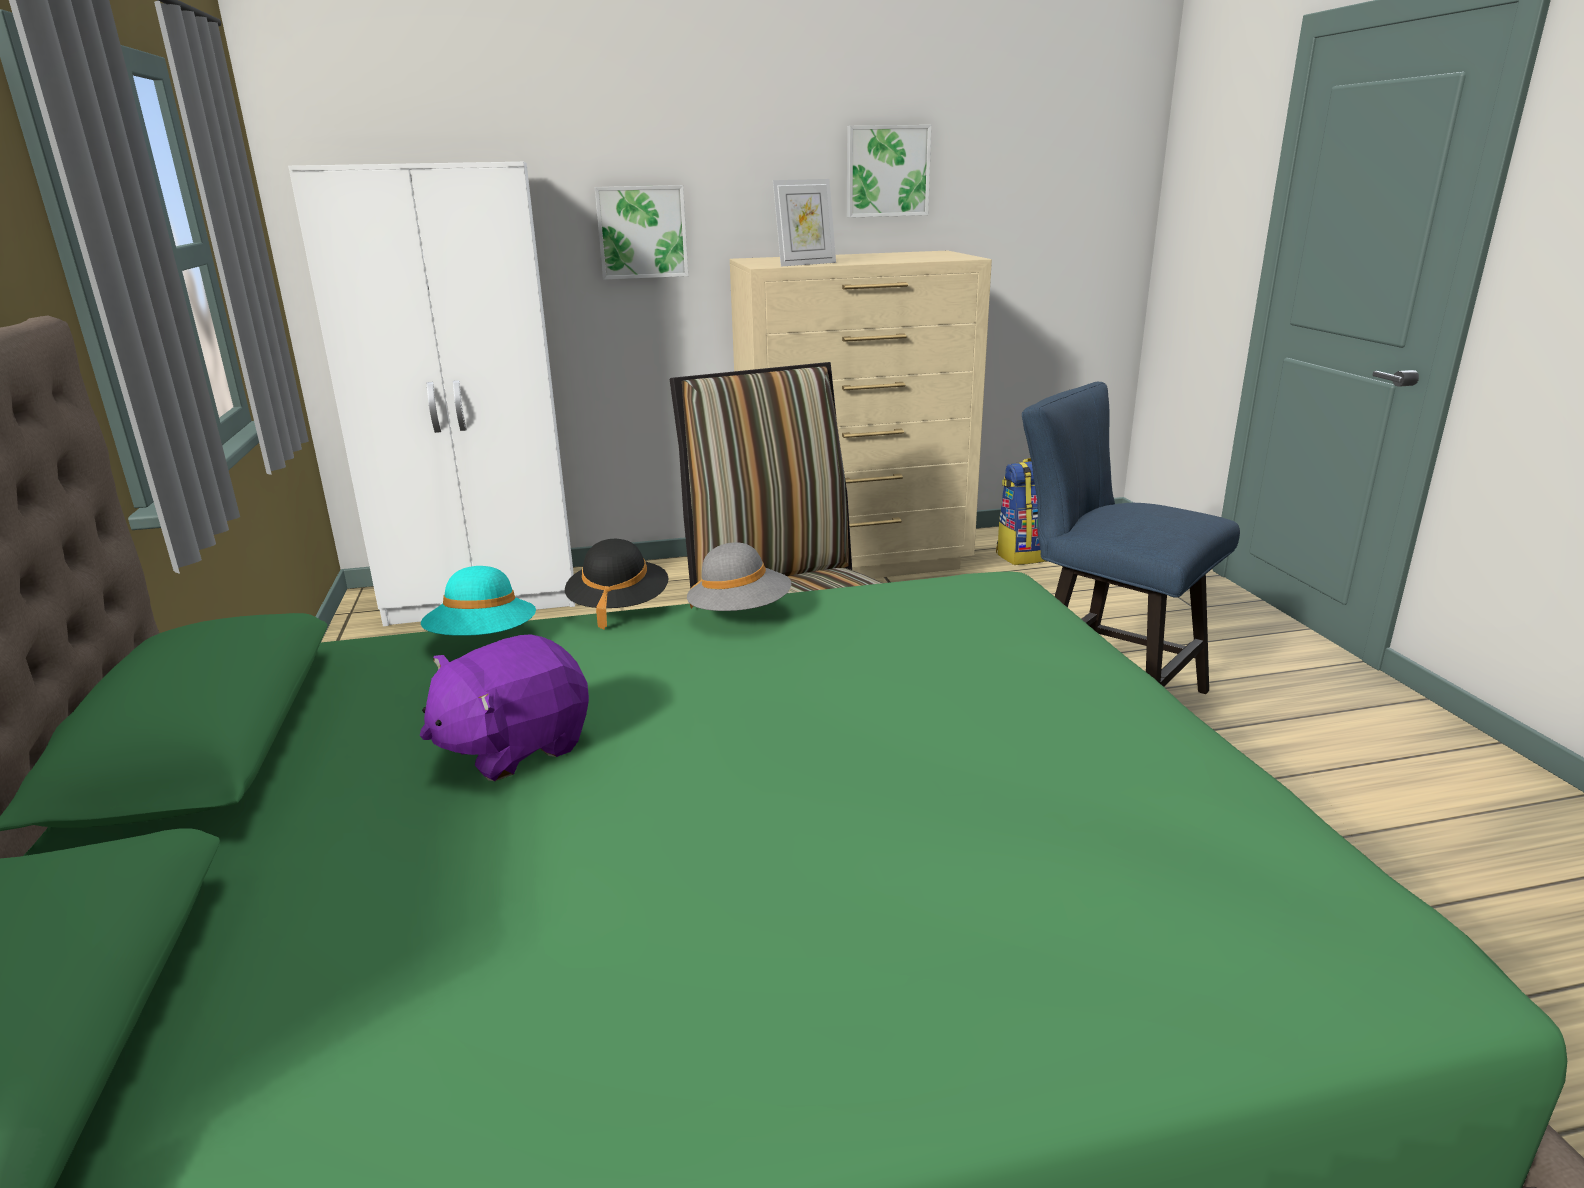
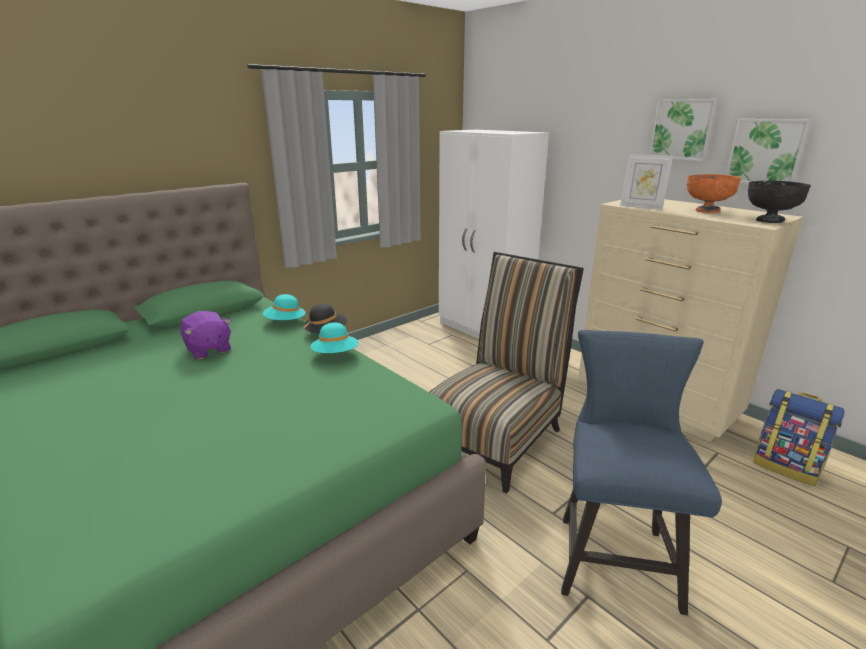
camera: 60 degrees right, 0 degrees up
purple plush toy [419,634,589,781] -> purple plush toy turned 150 degrees counterclockwise [180,311,231,359]
picture [595,185,688,280] -> picture moved to [649,99,718,161]
grey hat [687,542,791,611] -> turquoise hat [311,322,359,353]
none -> orange bowl [687,174,741,213]
none -> black bowl [748,181,811,223]

